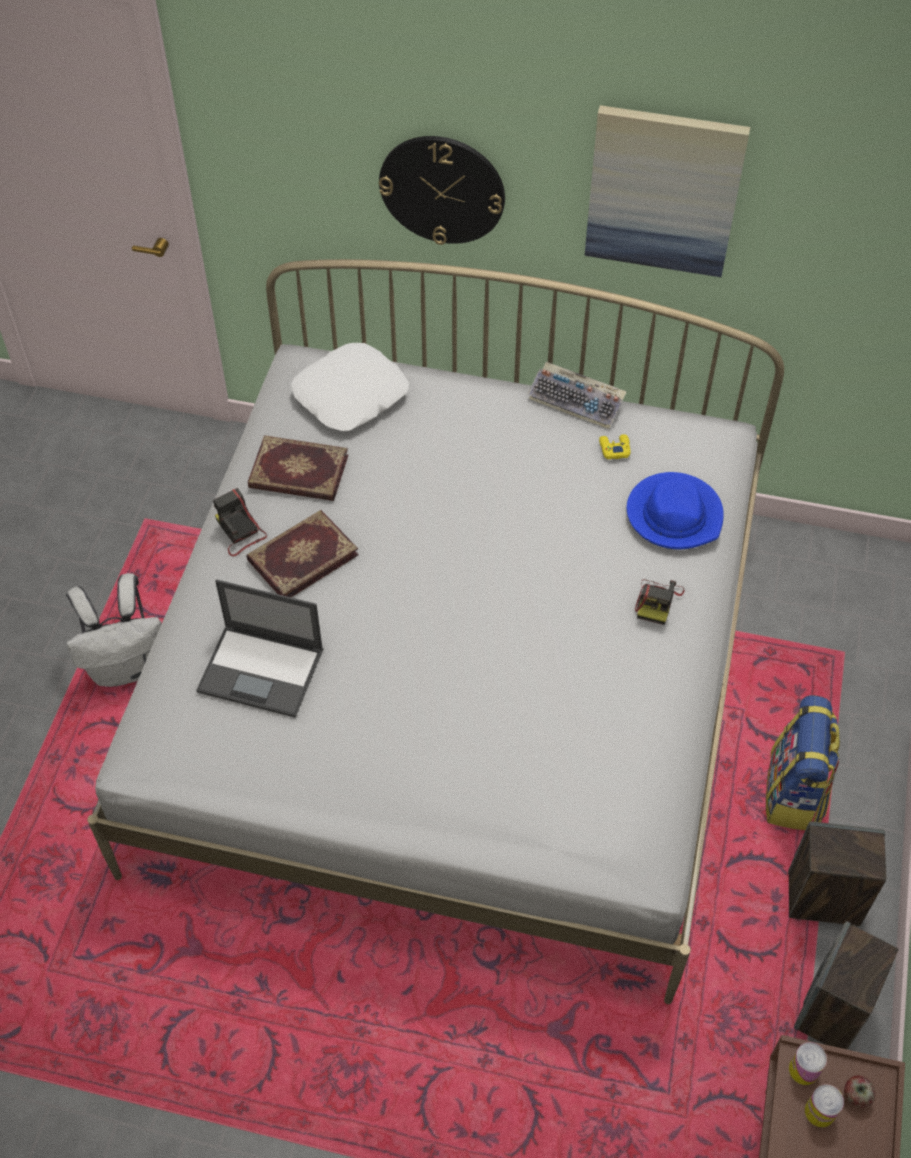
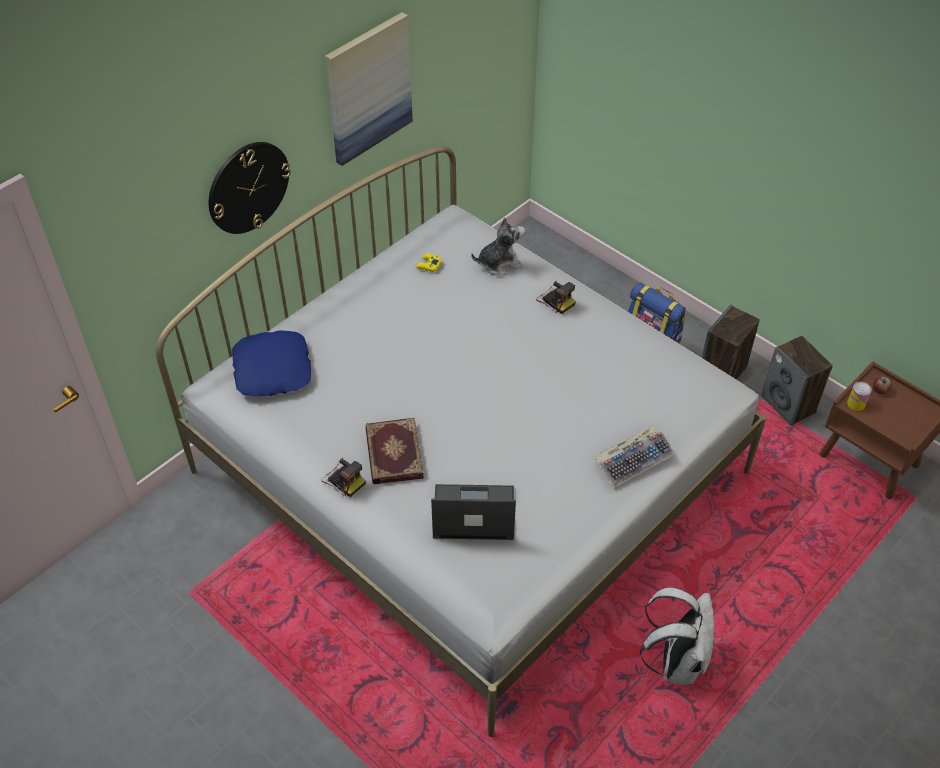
camera: 60 degrees left, 5 degrees down
white backpack [66,573,162,687] -> white backpack moved to [640,587,714,685]
laptop [196,579,323,718] -> laptop turned 135 degrees counterclockwise [431,484,516,540]
camera [213,488,267,557] -> camera turned 135 degrees counterclockwise [321,458,366,497]
book [248,435,348,501] -> none
white pillow [291,343,409,431] -> blue pillow [232,330,311,397]
keyboard [527,362,626,429] -> keyboard moved to [595,425,674,488]
blue hat [627,472,724,549] -> plush toy [471,217,525,275]
can [805,1084,844,1127] -> none

